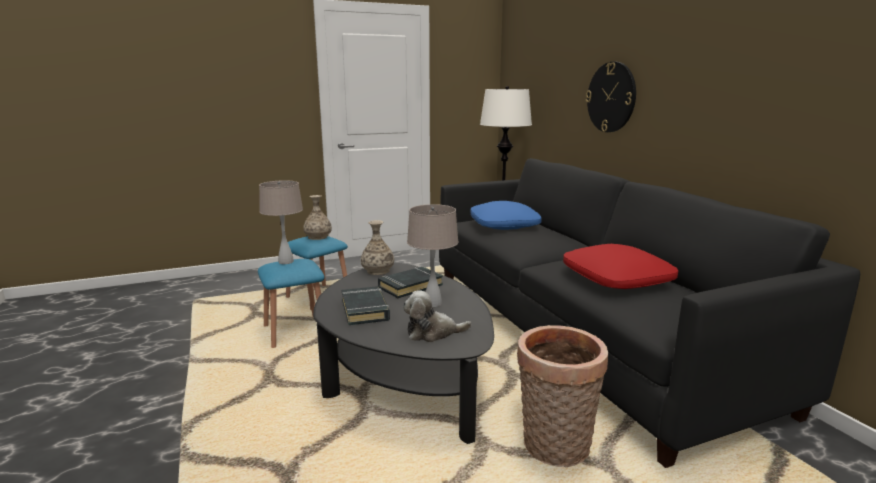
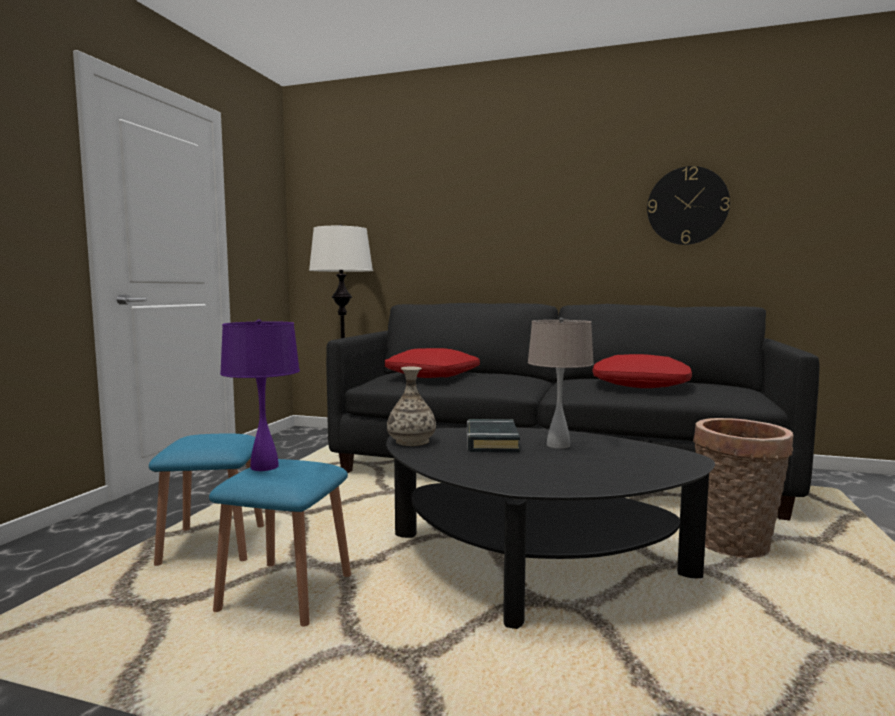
camera: 50 degrees left, 10 degrees down
beige table lamp [259,180,303,264] -> purple table lamp [220,319,300,471]
vase [303,195,332,240] -> none
black book [342,286,390,325] -> none
plush toy [403,290,472,342] -> none
blue pillow [470,201,542,230] -> red pillow [385,348,480,378]
wall clock [586,62,636,132] -> wall clock moved to [647,166,730,245]

